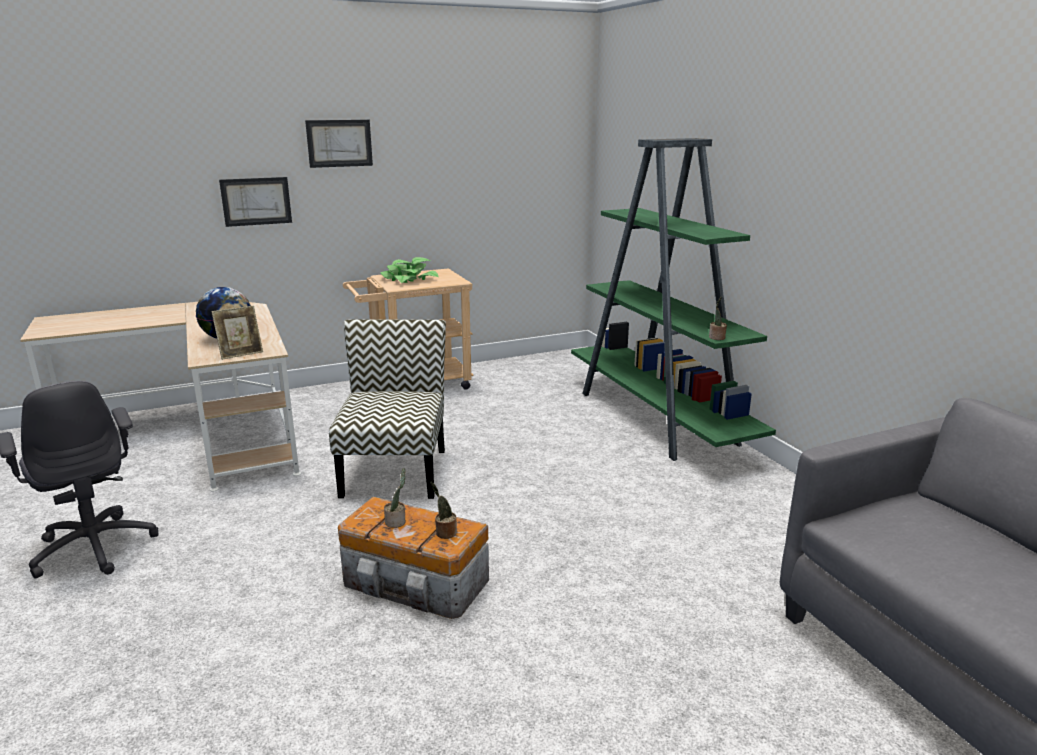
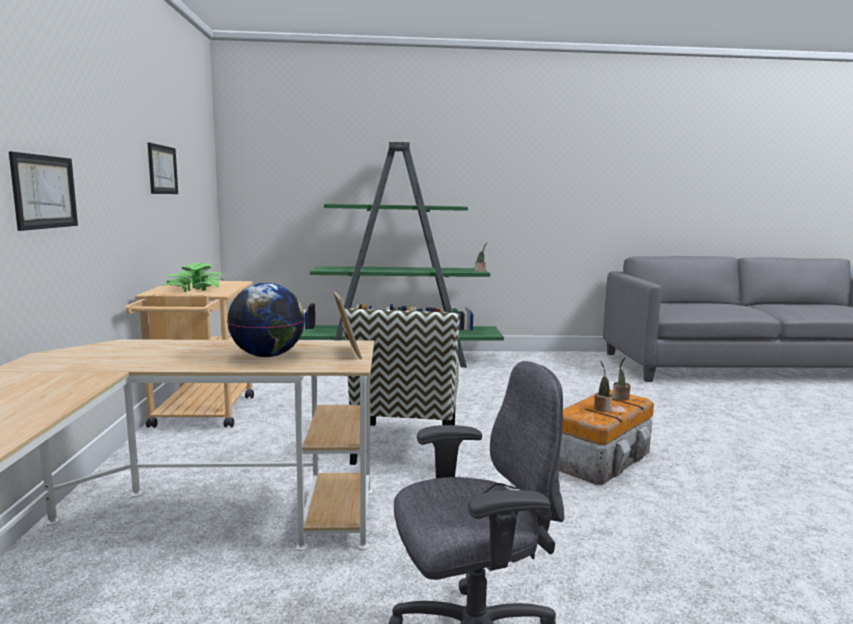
camera: 70 degrees left, 10 degrees down
picture [305,120,373,168] -> picture moved to [148,143,178,194]
chair [329,319,446,499] -> chair turned 105 degrees counterclockwise [342,309,460,465]

